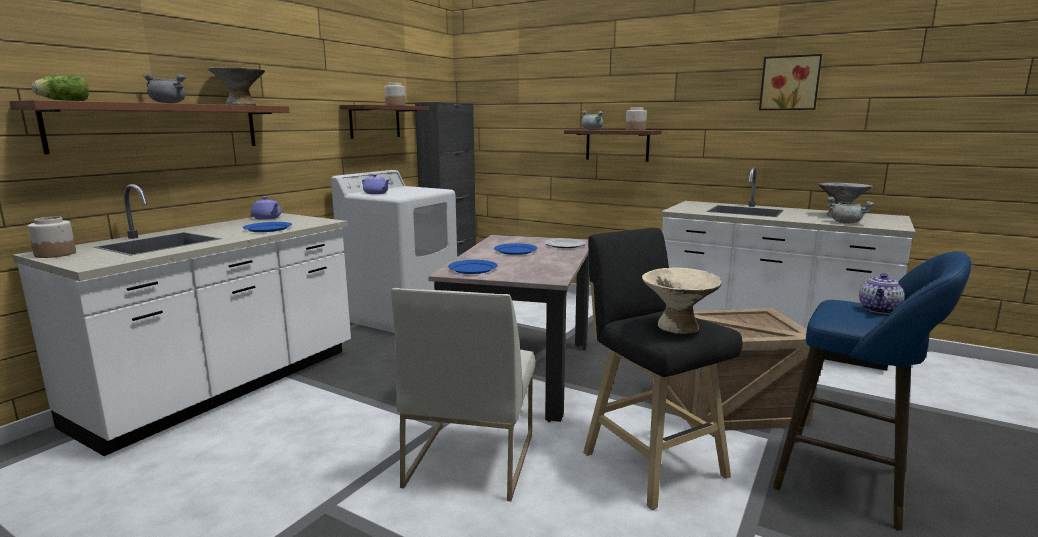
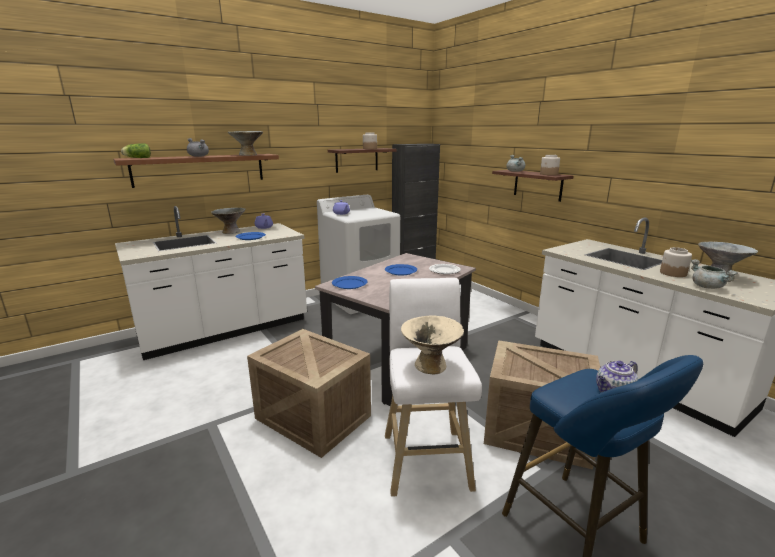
camera: 25 degrees right, 5 degrees up
jar [28,217,76,258] -> jar moved to [660,247,692,277]
white chair [391,288,535,501] -> crate [247,329,371,458]
black stool [583,228,742,510] -> white stool [385,278,482,497]
picture [759,54,822,110] -> none
none -> grey bowl [211,208,246,234]

